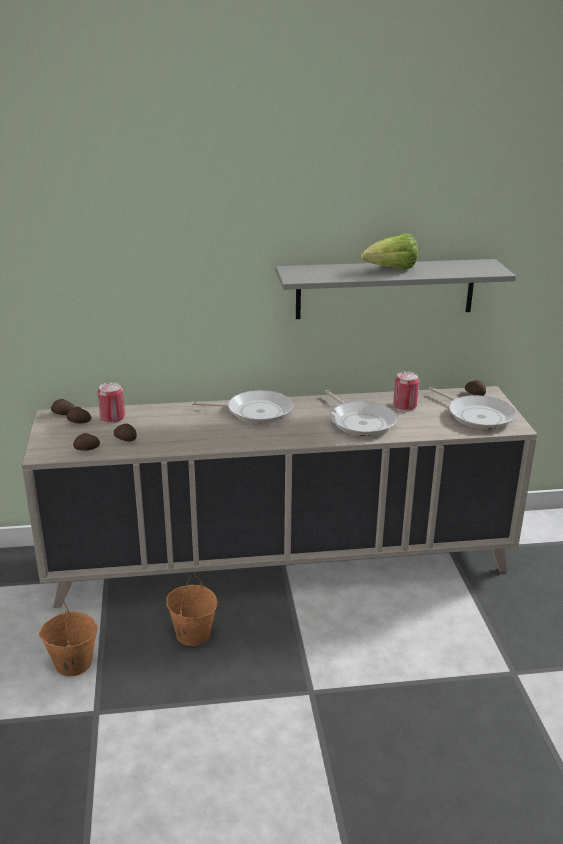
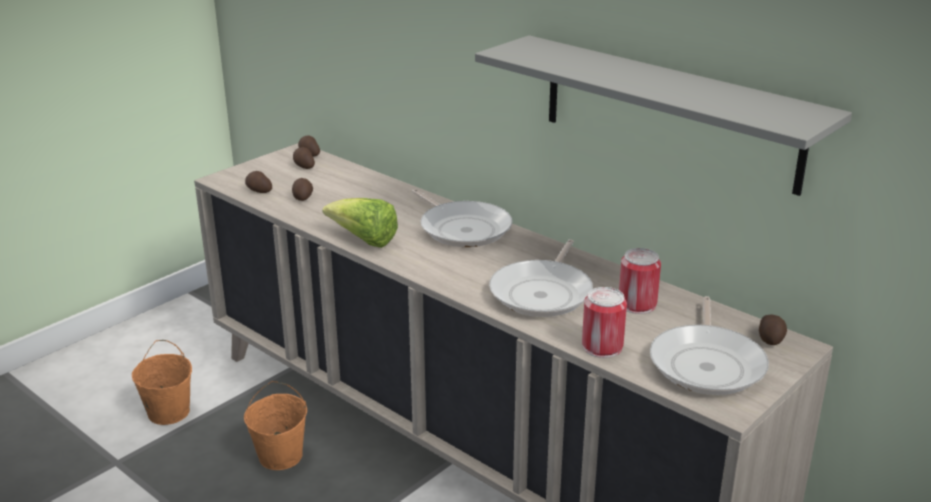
camera: 50 degrees right, 0 degrees up
can [97,382,125,424] -> can moved to [582,287,627,358]
lettuce [360,233,418,269] -> lettuce moved to [322,198,398,248]

